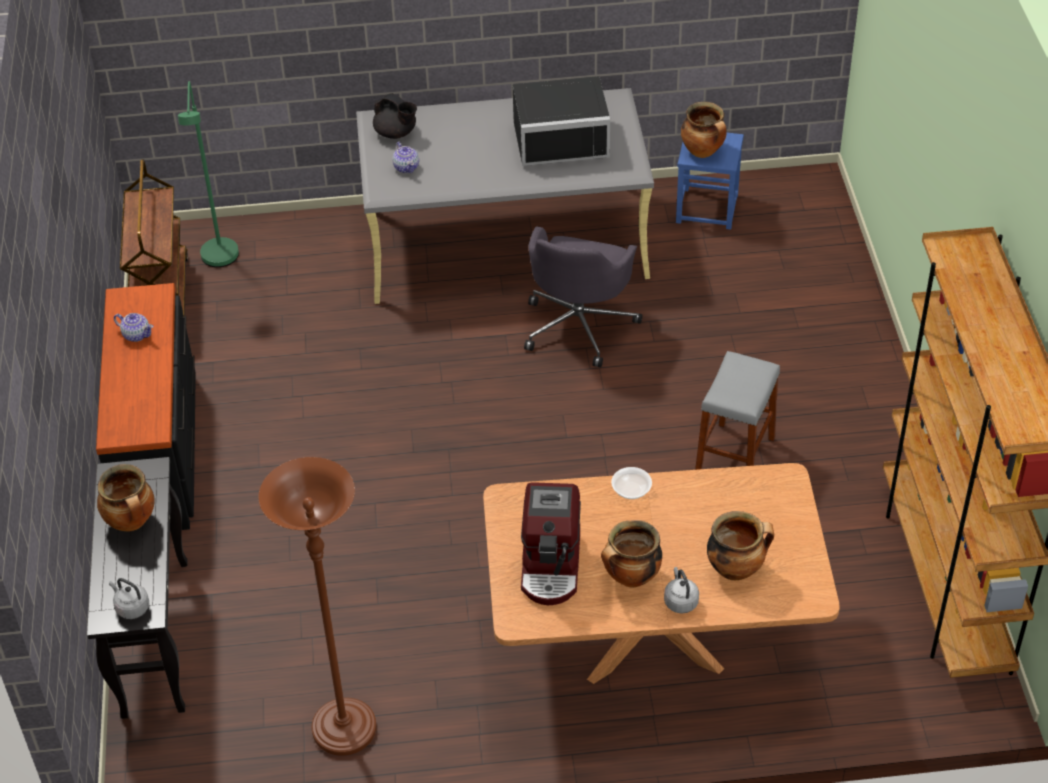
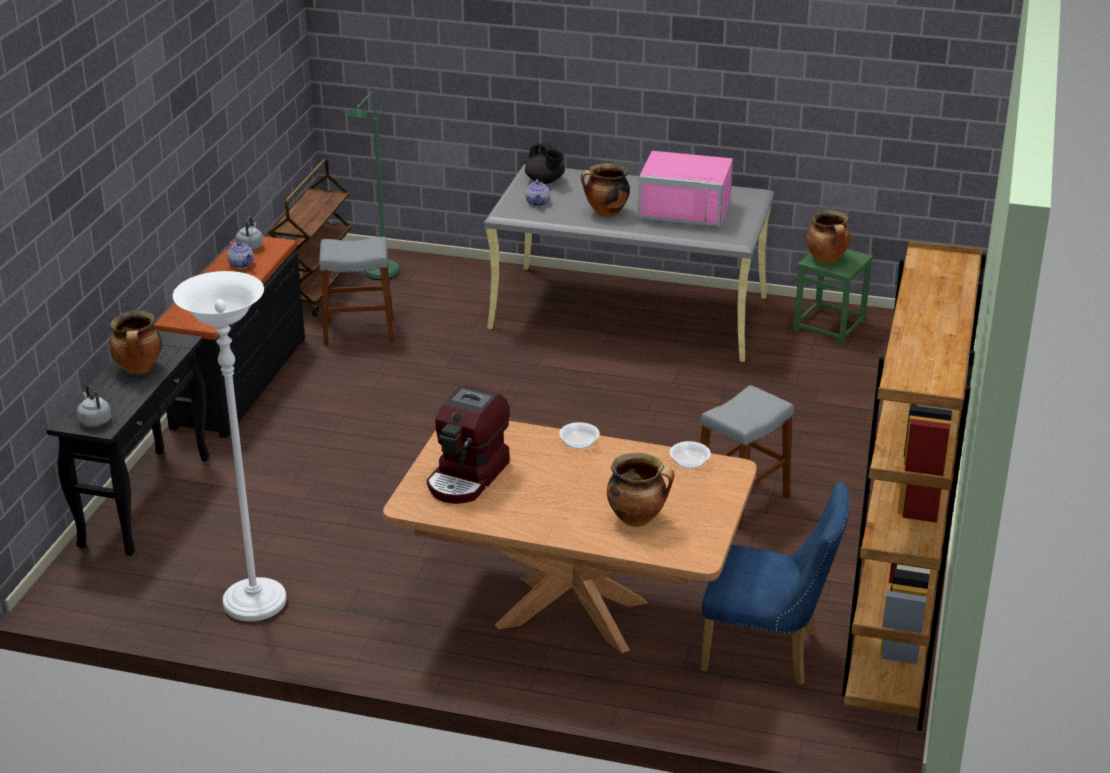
camera: 20 degrees right, 15 degrees down
brown floor lamp [258,457,377,756] -> white floor lamp [173,271,286,621]
black microwave [513,76,610,166] -> pink microwave [638,151,733,227]
grey office chair [524,226,642,367] -> none
cooking pot [601,520,662,587] -> cooking pot moved to [581,163,630,217]
grey kettle [664,567,699,613] -> grey kettle moved to [236,216,263,251]
blue stool [676,133,744,230] -> green stool [794,249,873,344]
none -> grey stool [319,237,394,346]
none -> bowl [670,441,711,468]
none -> blue chair [700,482,850,685]

